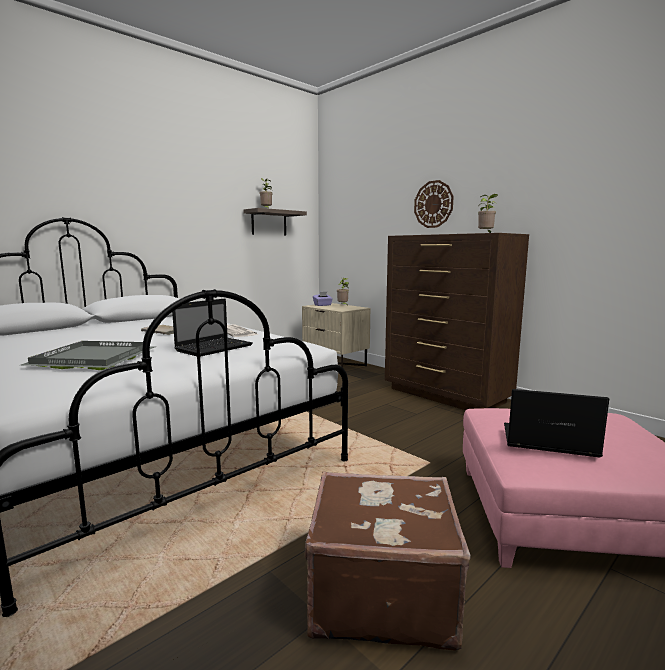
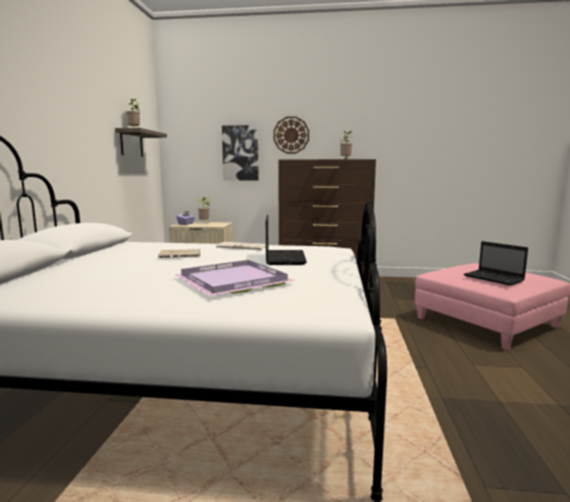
camera: 40 degrees left, 0 degrees up
grey tray [21,341,155,370] -> purple tray [174,260,295,296]
brown suitcase [304,472,470,651] -> none
laptop [504,389,609,458] -> laptop turned 105 degrees counterclockwise [464,241,528,286]
none -> picture [222,125,259,181]

